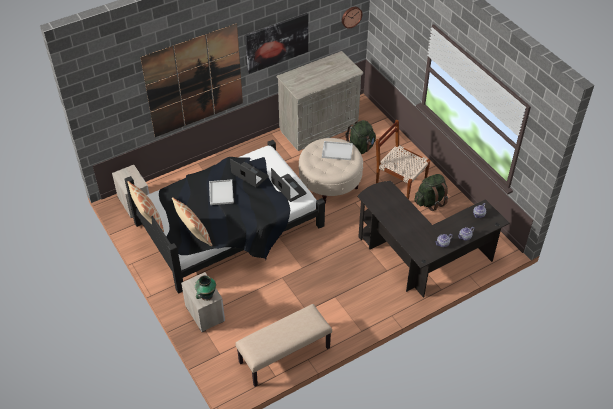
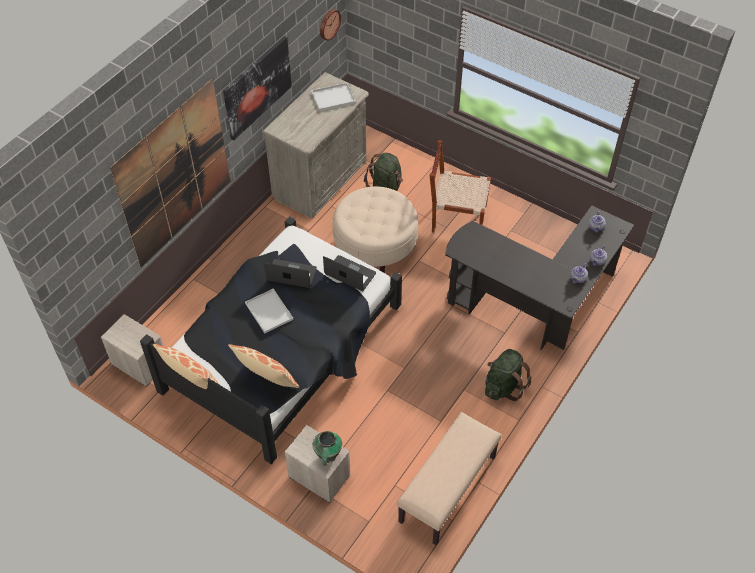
camera: 25 degrees left, 5 degrees up
white tray [322,141,353,160] -> white tray moved to [311,83,356,111]
green backpack [414,174,448,211] -> green backpack moved to [485,349,531,401]

